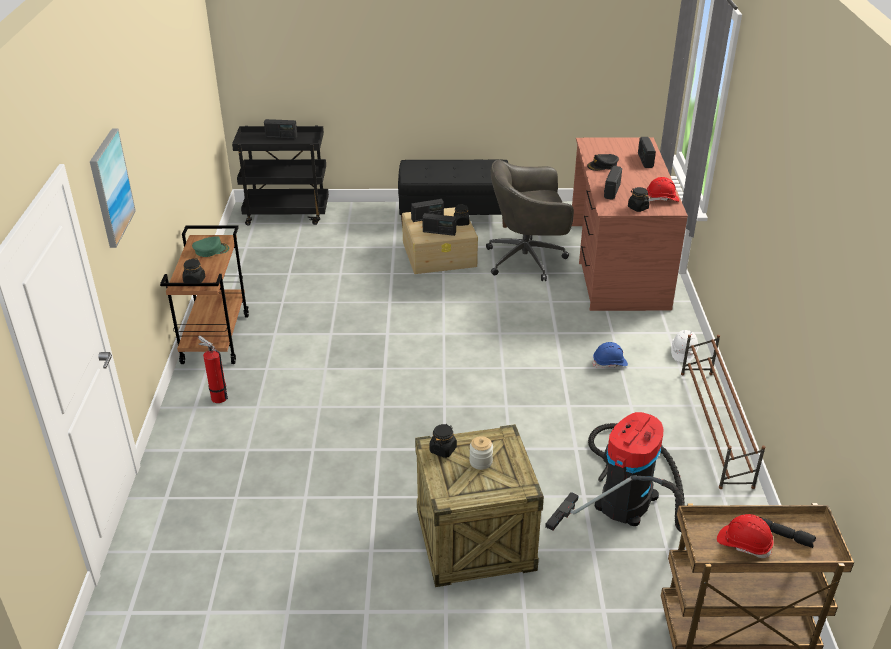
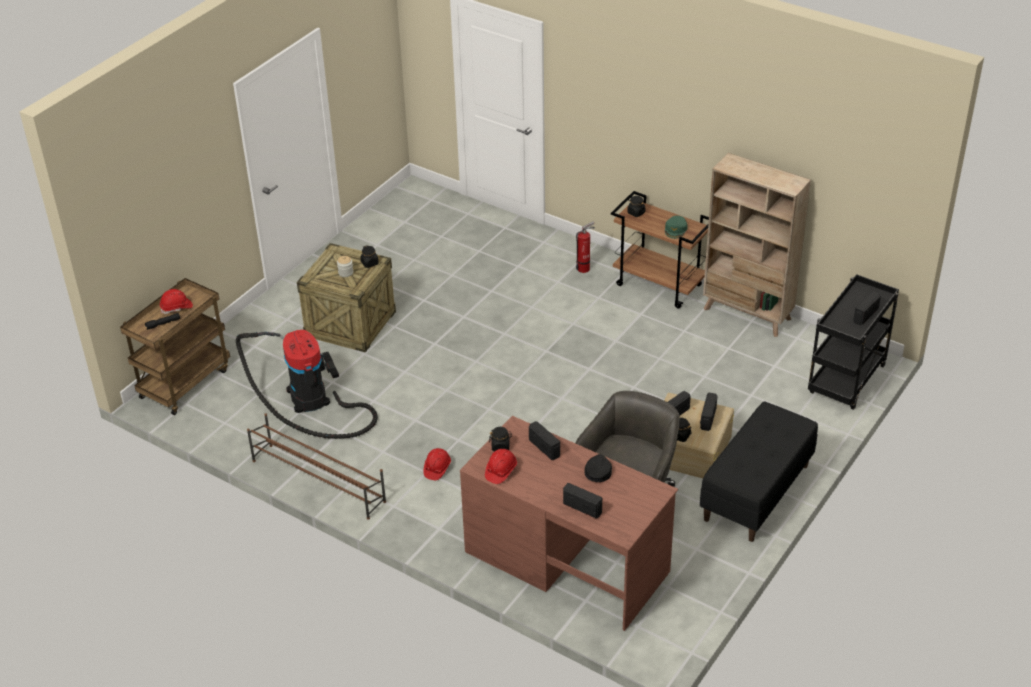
camera: 125 degrees right, 5 degrees up
picture [90,128,136,248] -> none
blue hard hat [593,342,628,368] -> red hard hat [423,448,451,480]
white hard hat [671,330,699,363] -> none
none -> beige bookcase [703,153,811,337]

